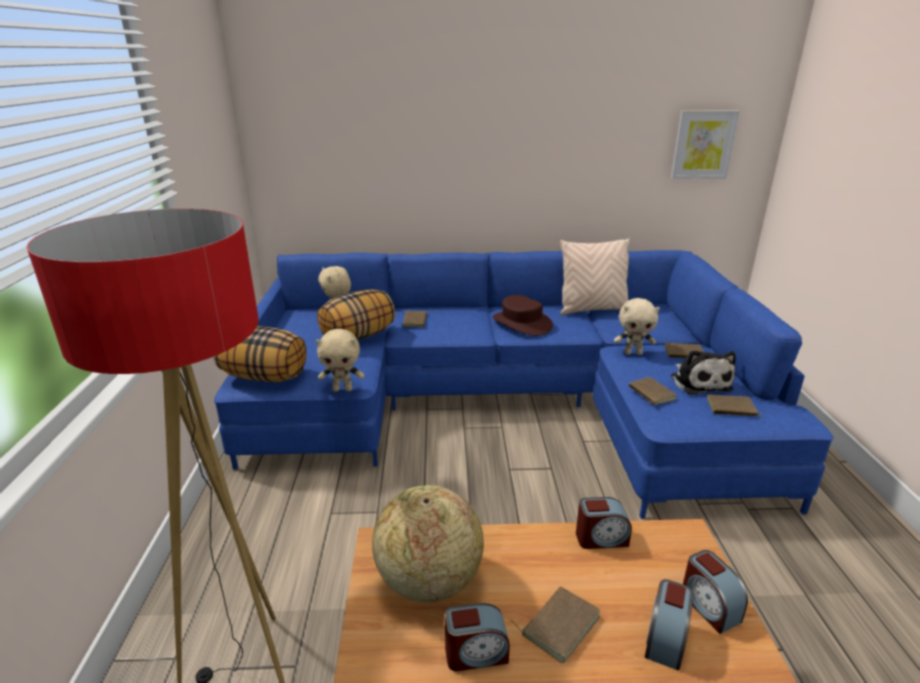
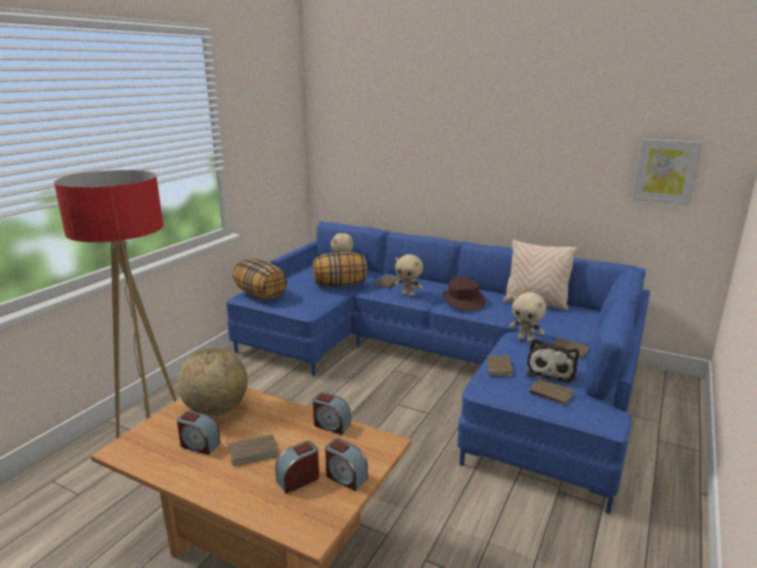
camera: 30 degrees right, 5 degrees down
beige plush toy [316,329,364,392] -> beige plush toy moved to [395,254,423,297]
alarm clock [683,550,748,634] -> alarm clock turned 60 degrees counterclockwise [325,439,368,491]

